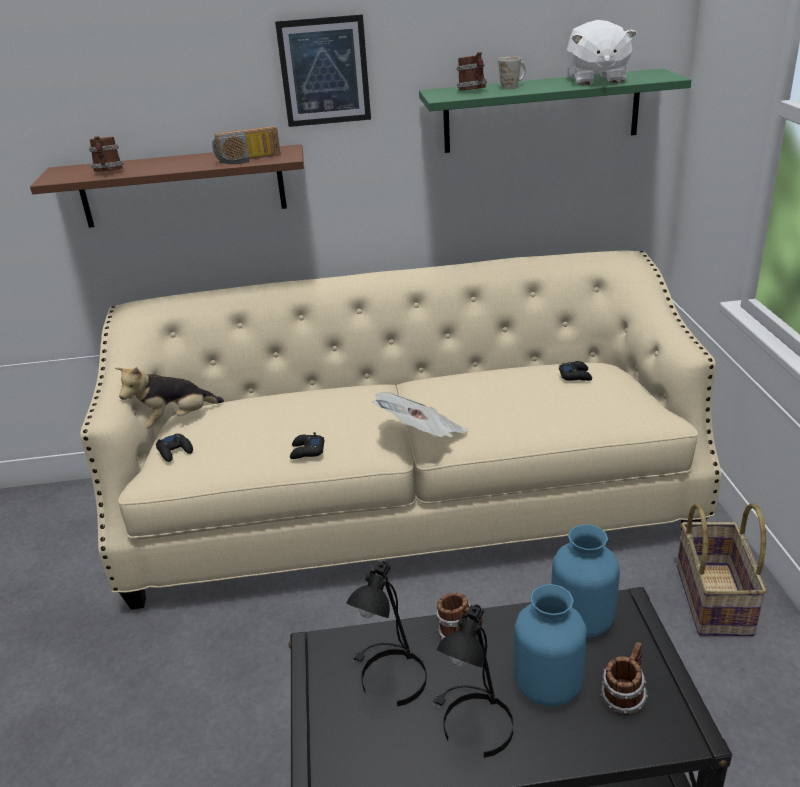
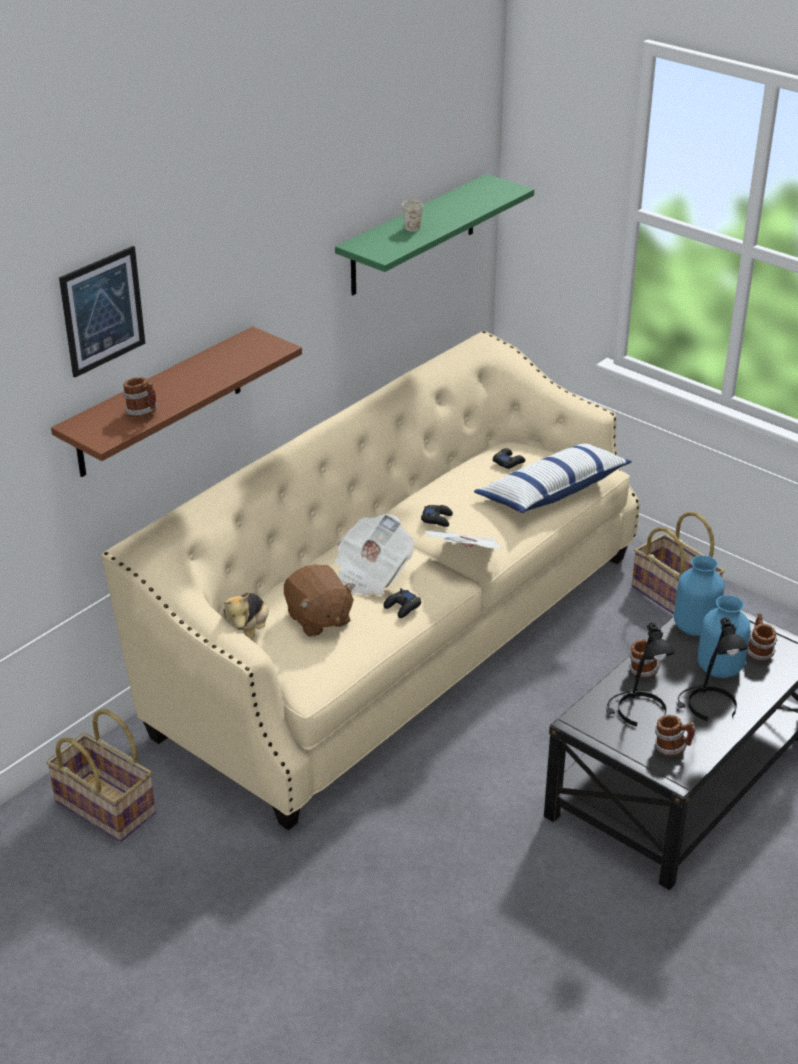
camera: 45 degrees left, 5 degrees up
black game controller [156,434,193,462] -> black game controller moved to [421,505,453,527]
radio [212,126,281,164] -> none
picture [275,14,371,127] -> picture moved to [59,246,145,377]
mug [456,52,487,91] -> mug moved to [655,715,695,756]
white plush toy [567,20,637,85] -> none
none -> basket [46,709,156,842]
none -> brown plush toy [284,565,356,637]
none -> newspaper [334,514,414,596]
none -> pillow [474,443,632,513]

